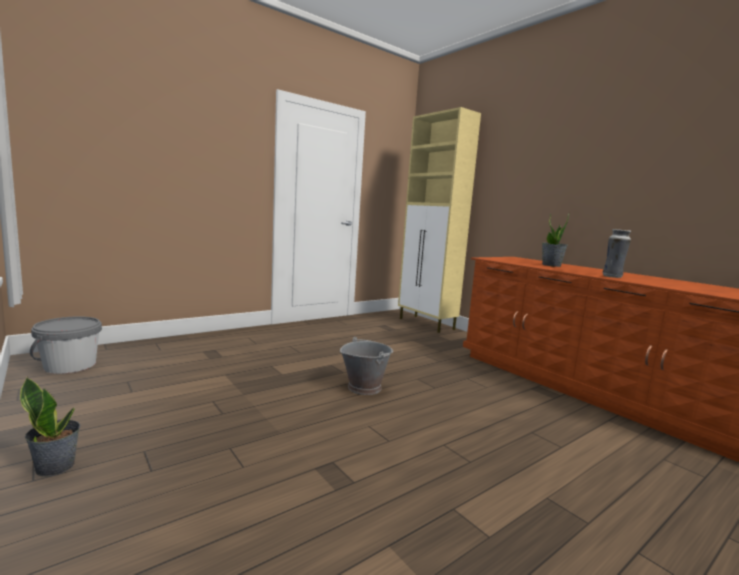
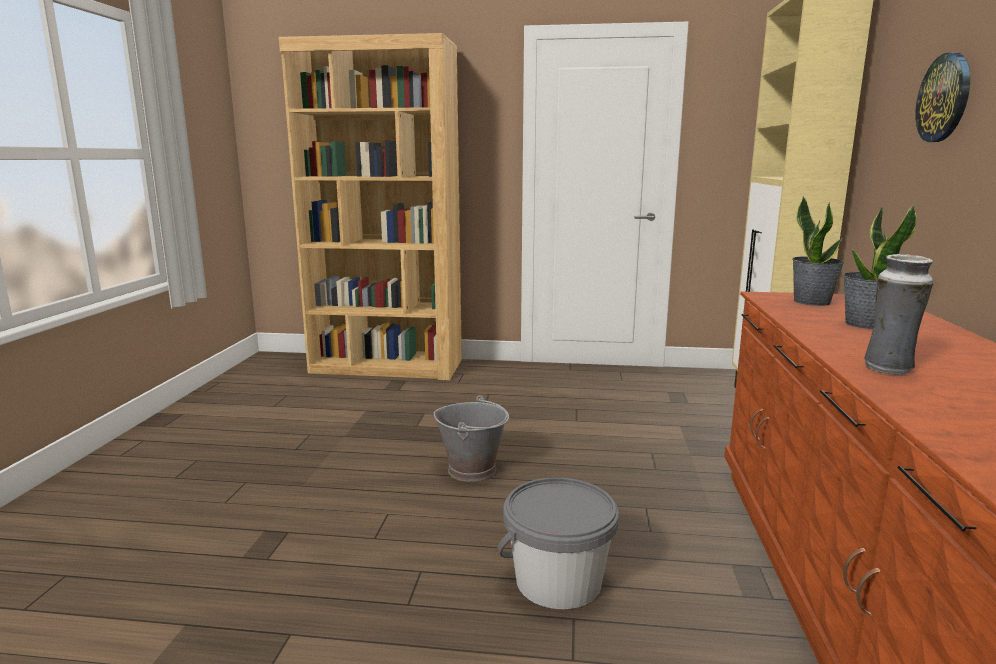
camera: 45 degrees right, 5 degrees up
potted plant [20,377,80,477] -> potted plant moved to [792,196,844,306]
grey bucket [30,316,102,374] -> grey bucket moved to [498,477,619,609]
none -> brown bookcase [279,33,462,380]
none -> wall clock [915,52,970,142]

